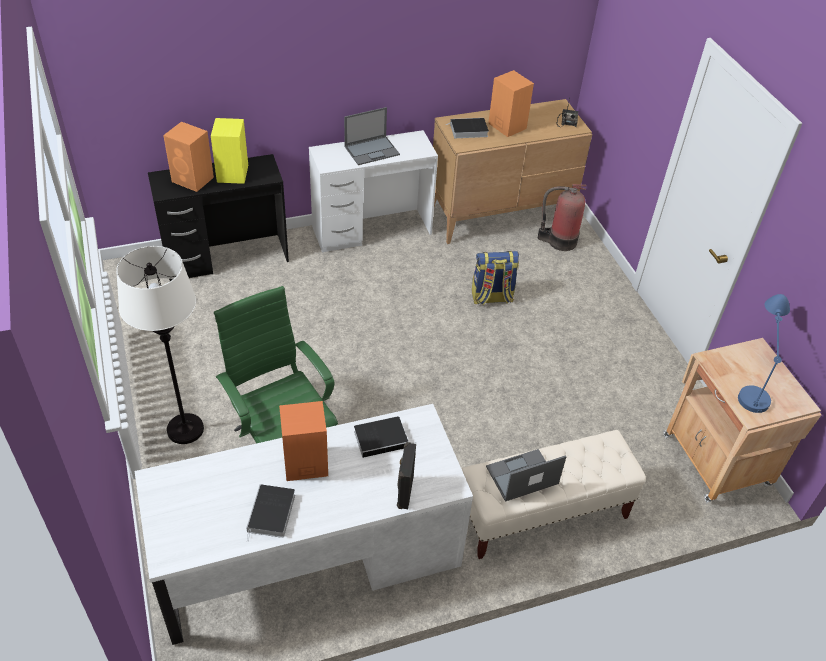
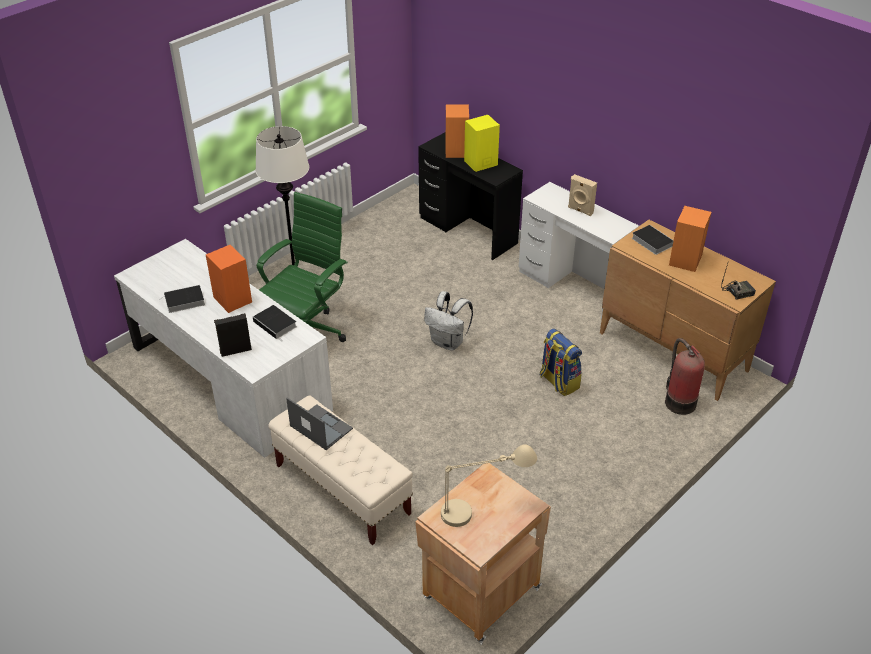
camera: 65 degrees right, 5 degrees down
laptop [344,107,400,165] -> beige speaker [568,174,597,216]
blue table lamp [738,294,790,413] -> beige table lamp [441,444,537,527]
none -> white backpack [424,291,473,351]

